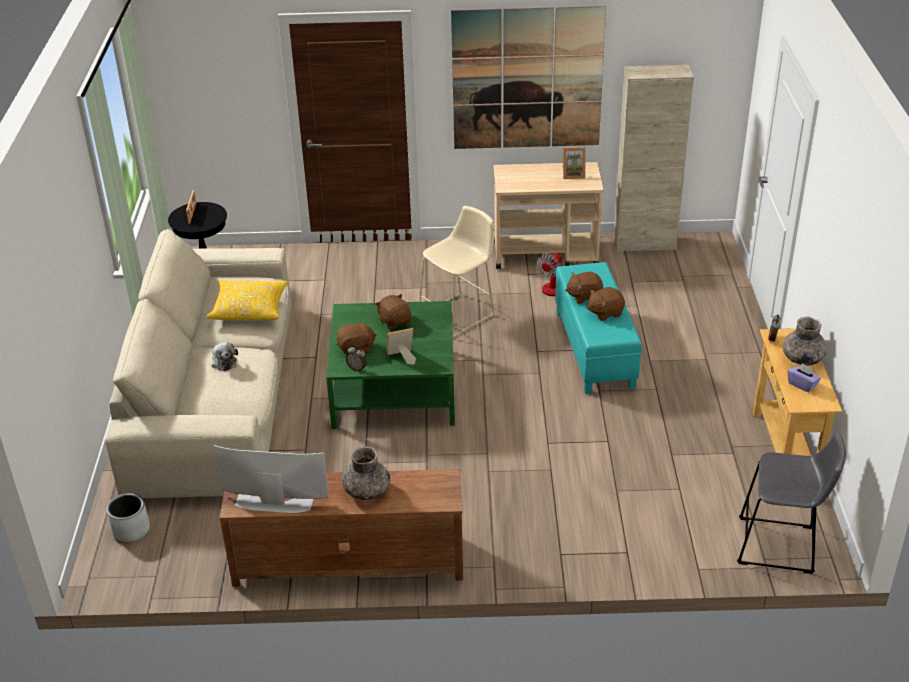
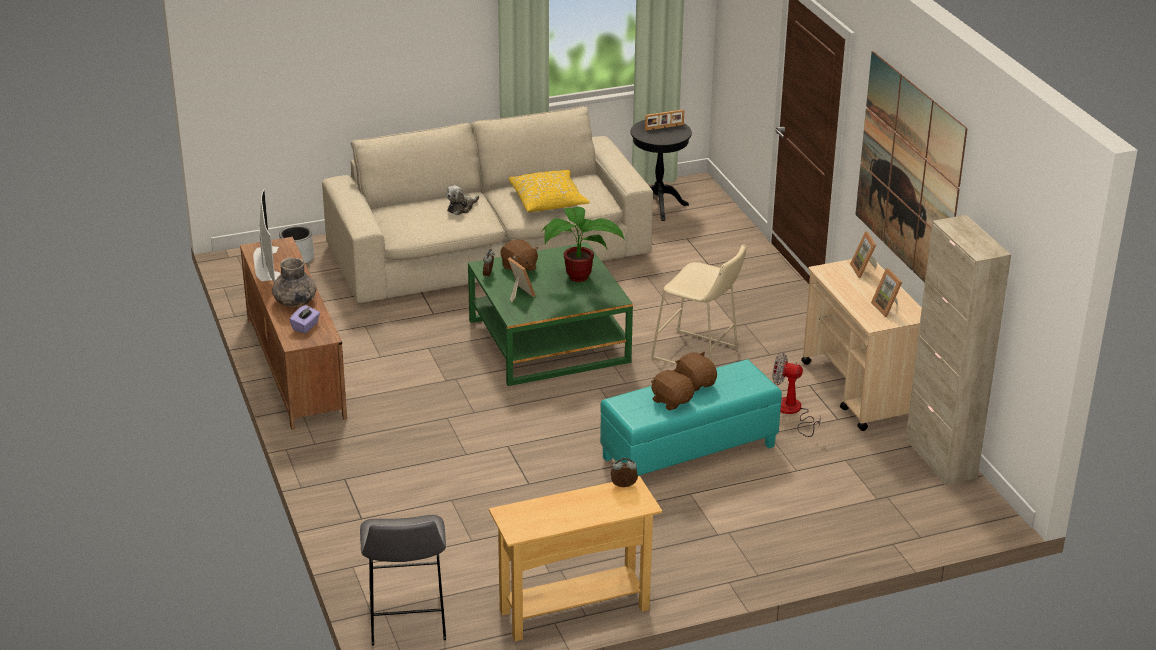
camera: 70 degrees right, 5 degrees down
brown plush toy [375,294,411,329] -> potted plant [541,207,625,282]
grey vase [782,316,827,366] -> none
purple tissue box [787,363,821,392] -> purple tissue box moved to [289,305,320,333]
none -> picture frame [850,231,877,278]

